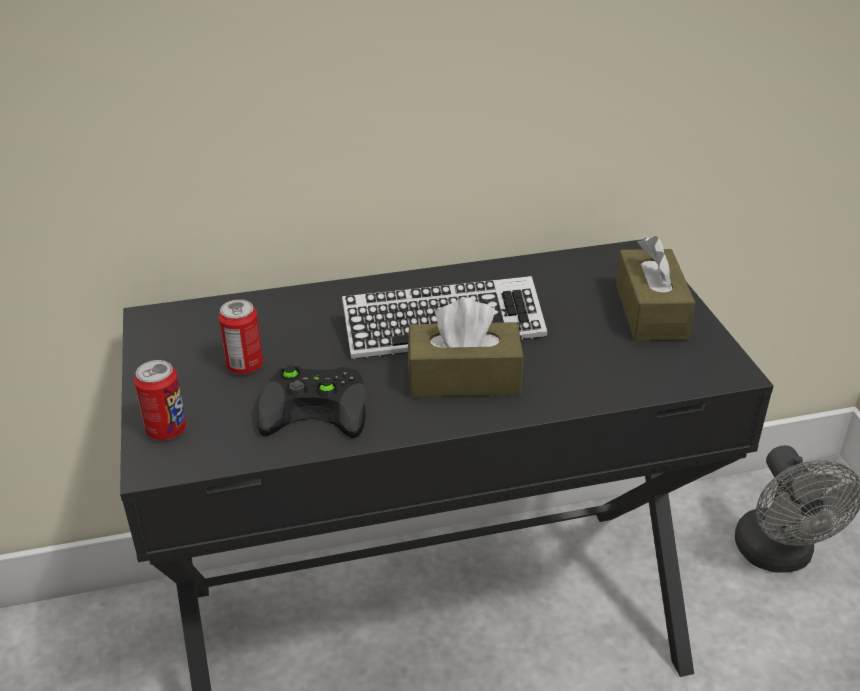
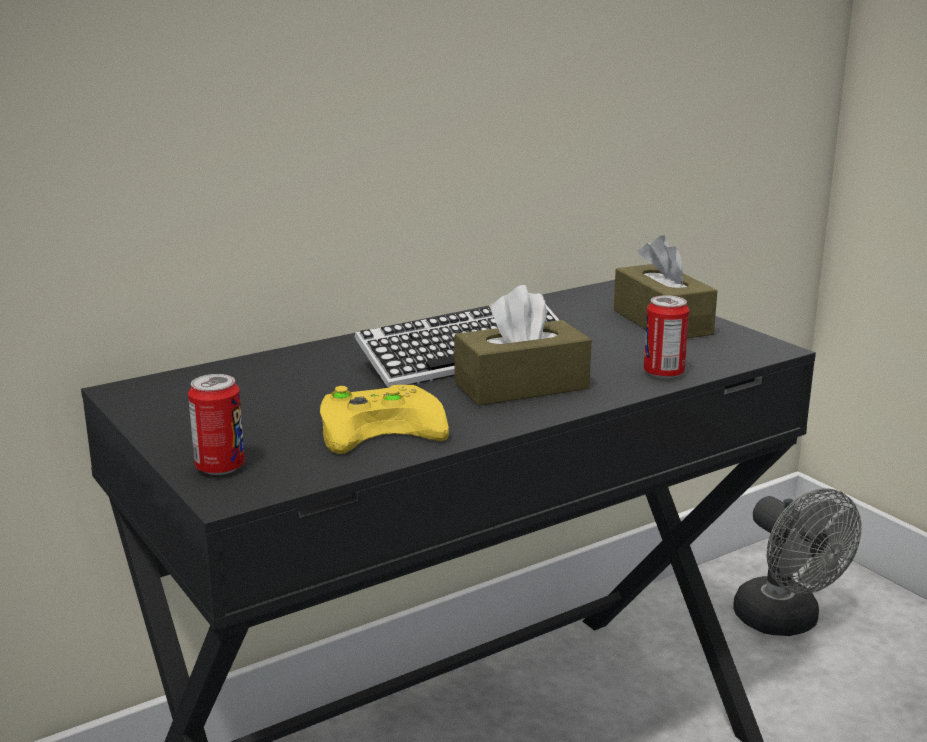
camera: 20 degrees left, 15 degrees down
can [218,299,263,374] -> can moved to [644,295,689,379]
black game controller [257,365,365,438] -> yellow game controller [320,385,449,454]

